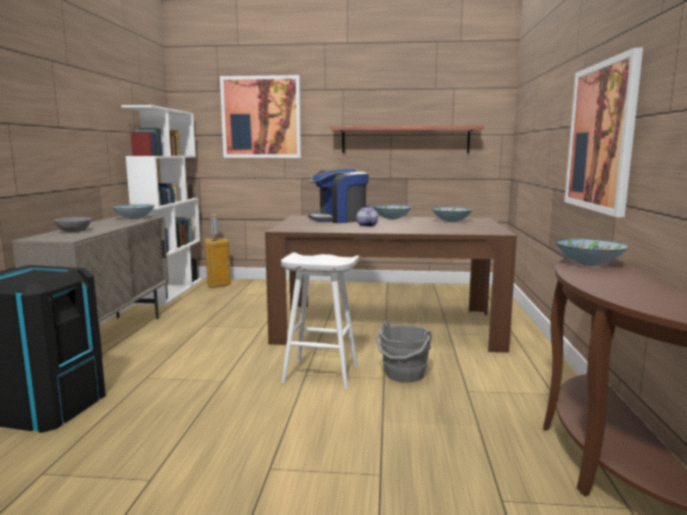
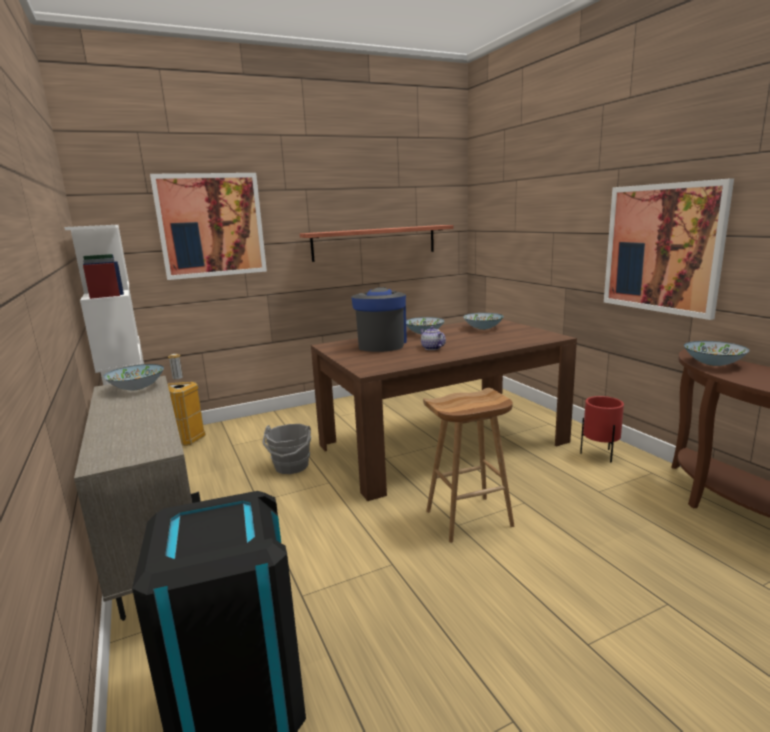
camera: 30 degrees left, 5 degrees up
grey bowl [54,217,91,232] -> none
white stool [281,253,359,389] -> brown stool [423,388,514,543]
coffee machine [308,168,368,223] -> coffee machine turned 150 degrees clockwise [351,287,407,352]
grey bucket [376,321,432,383] -> grey bucket moved to [262,424,311,474]
none -> red planter [580,396,624,462]

